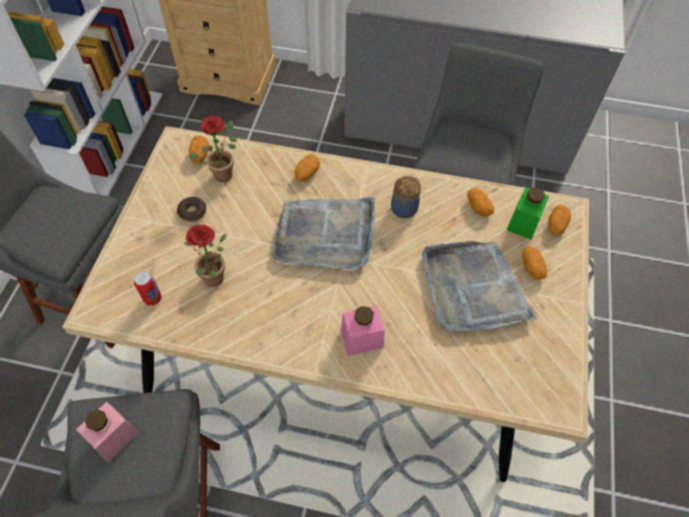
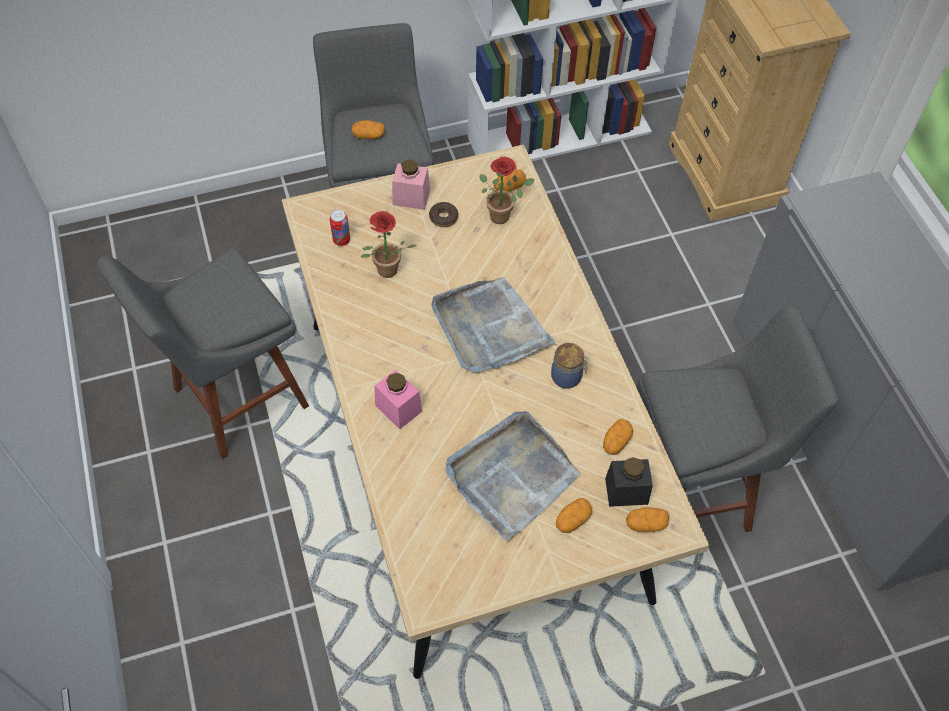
camera: 60 degrees right, 0 degrees up
pink jar [76,402,139,462] -> pink jar moved to [392,159,430,210]
potato [294,154,320,182] -> potato moved to [351,120,385,139]
green jar [507,187,549,240] -> black jar [605,457,653,507]

